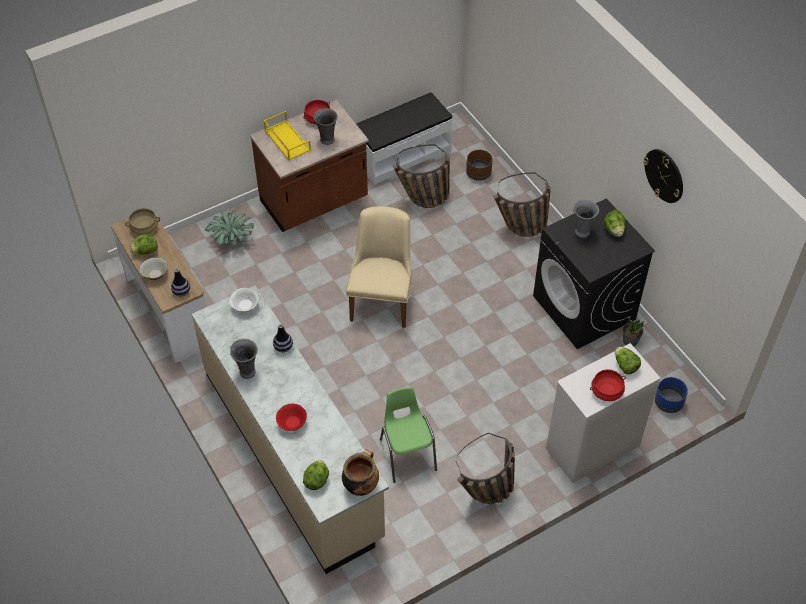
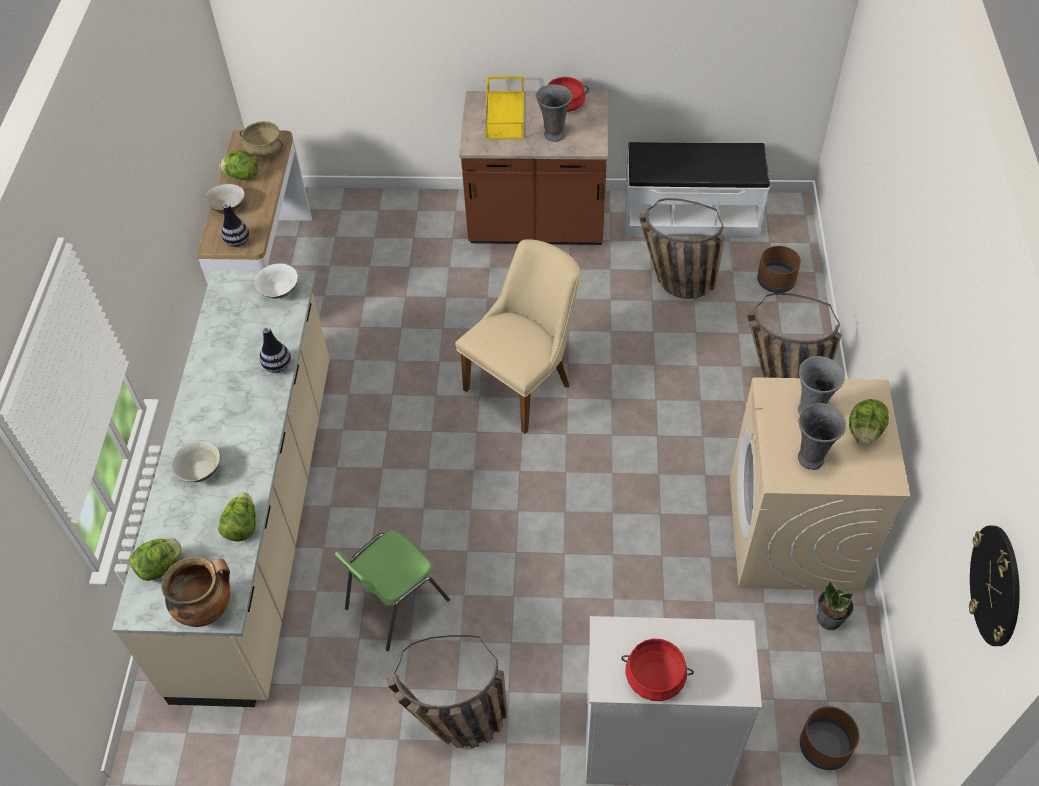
camera: 35 degrees right, 0 degrees up
potted plant [205,211,254,246] -> none
grey vase [230,339,258,379] -> grey vase moved to [798,403,846,470]
red bowl [276,404,307,431] -> beige bowl [172,440,220,482]
green chair [380,387,437,483] -> green chair turned 150 degrees counterclockwise [335,530,450,651]
black washing machine [533,198,655,349] -> beige washing machine [730,377,910,591]
lettuce [615,347,641,375] -> lettuce moved to [218,492,256,542]
wall clock [643,149,683,203] -> wall clock moved to [969,526,1020,646]
blue planter [655,377,688,413] -> brown planter [800,706,859,770]

